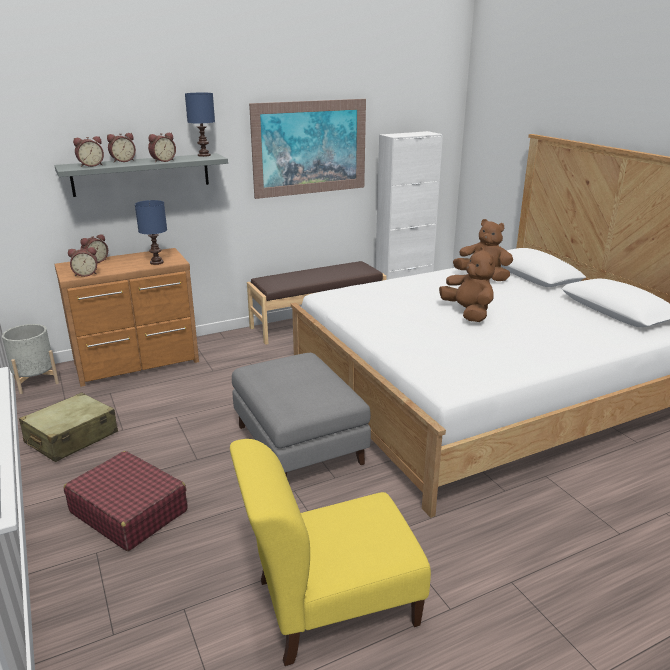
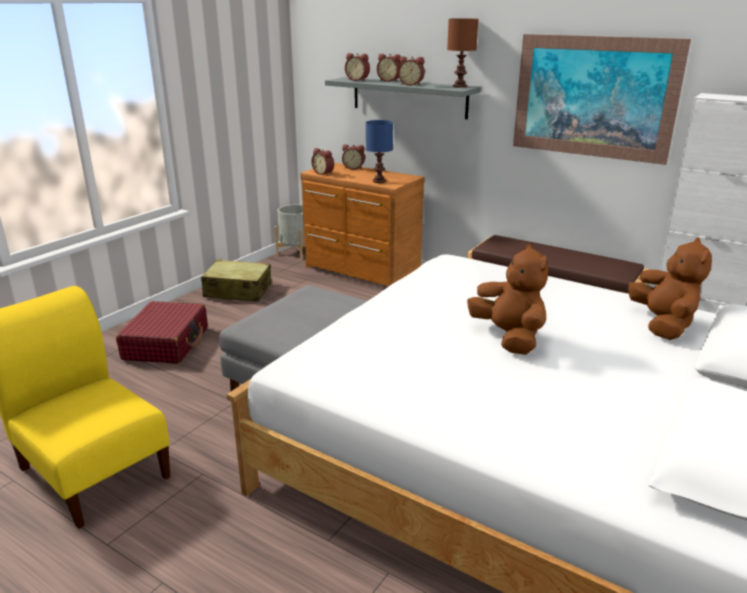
camera: 60 degrees right, 0 degrees up
blue table lamp [185,93,215,157] -> brown table lamp [447,18,478,88]
brown plush toy [439,248,495,322] -> brown plush toy turned 60 degrees counterclockwise [467,244,548,355]

